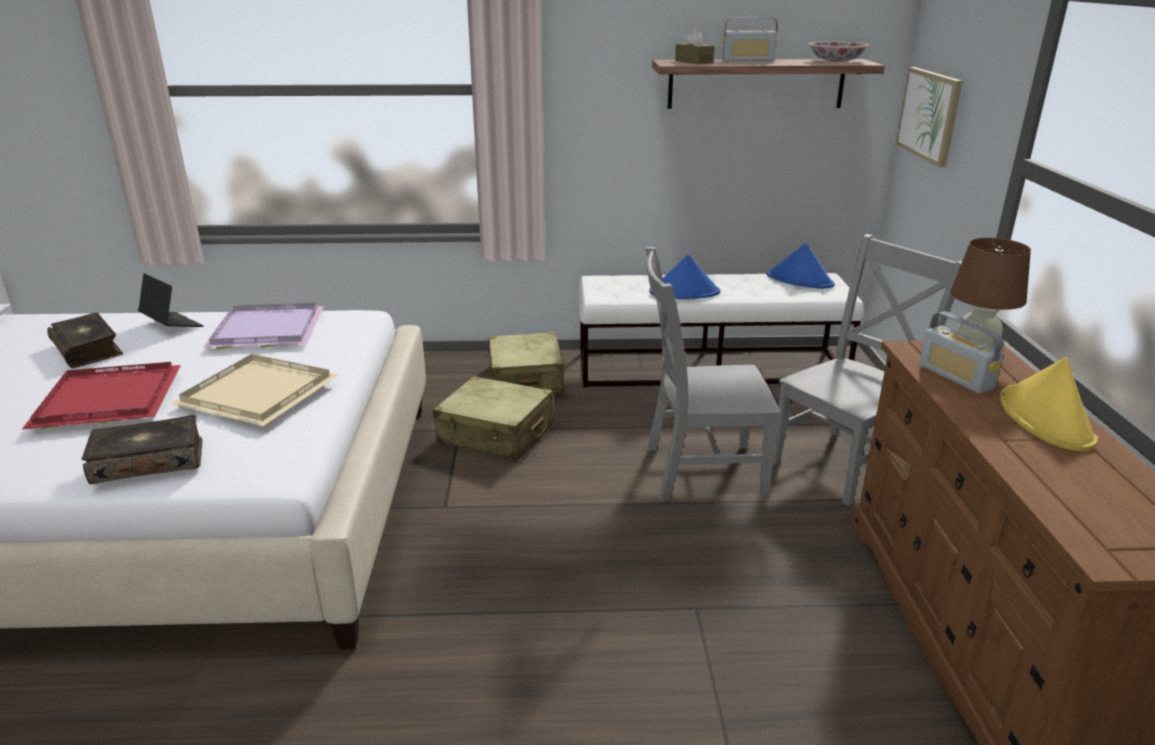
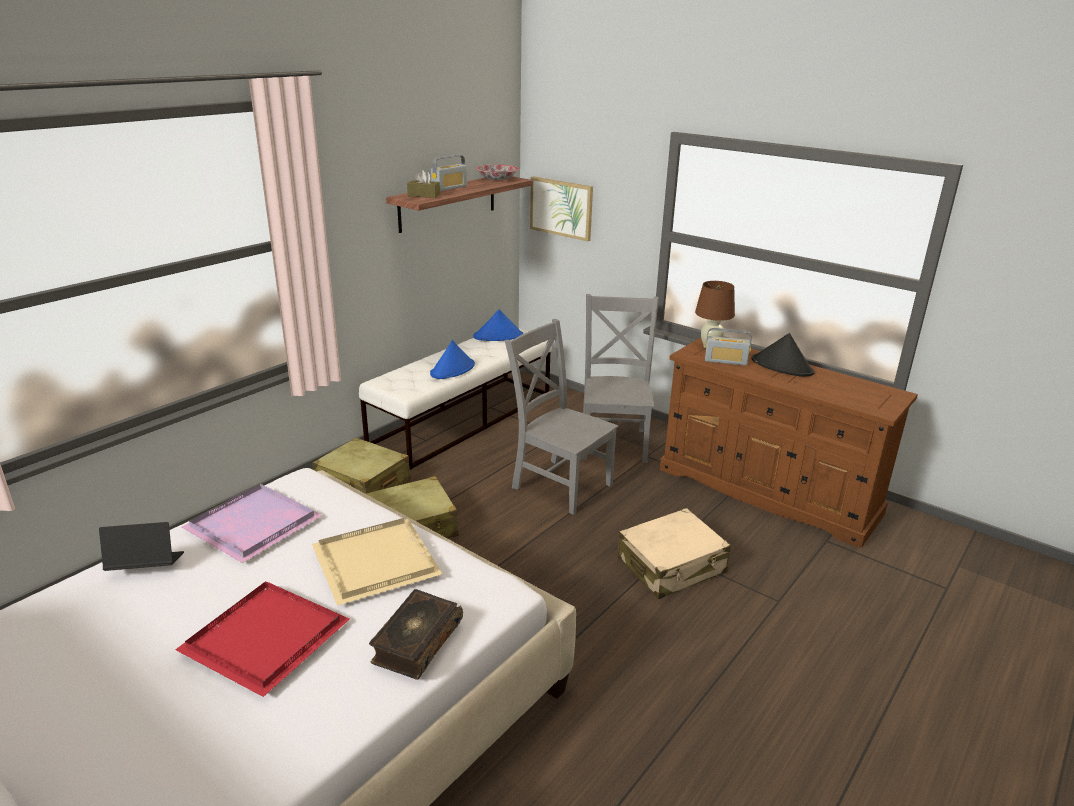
camera: 50 degrees left, 0 degrees up
book [47,313,123,368] -> none
grey chair [645,246,781,501] -> grey chair turned 90 degrees clockwise [505,319,618,515]
yellow hat [1000,357,1098,451] -> black hat [752,333,815,377]
none -> beige suitcase [617,508,731,599]

